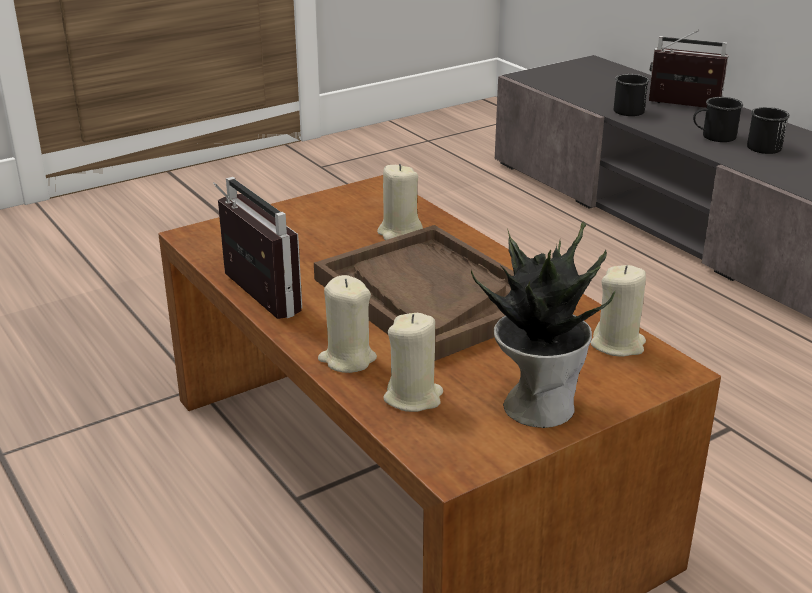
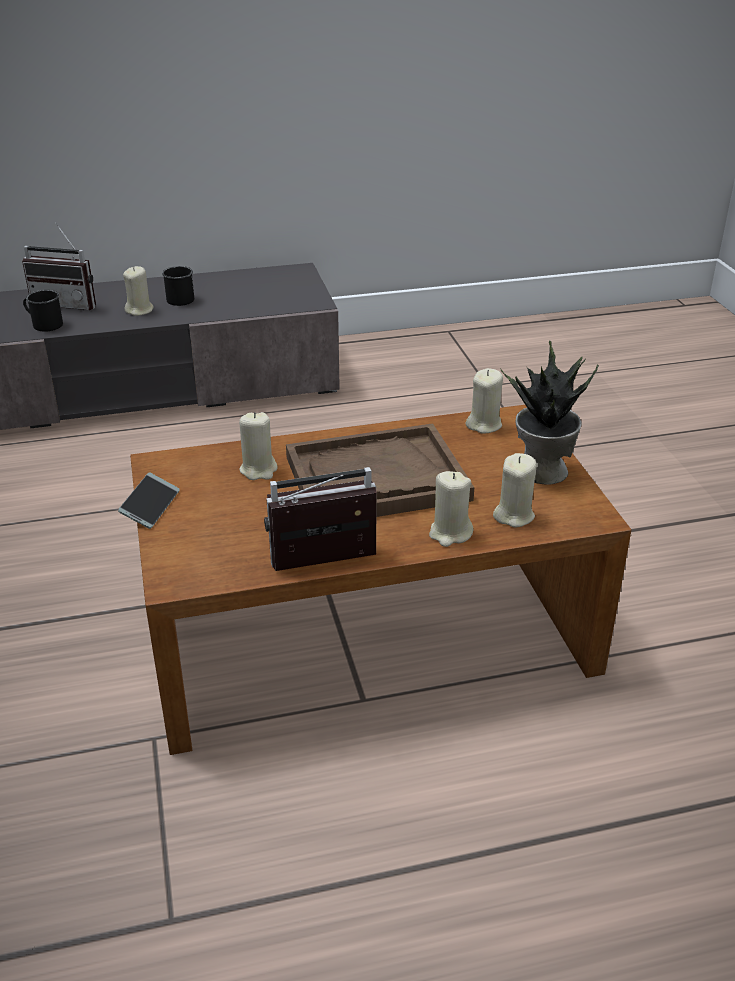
camera: 70 degrees left, 5 degrees up
radio [648,30,729,108] -> radio turned 120 degrees counterclockwise [22,223,96,310]
black mug [693,97,743,142] -> beige candle [123,266,154,316]
none -> phone [118,472,179,529]

